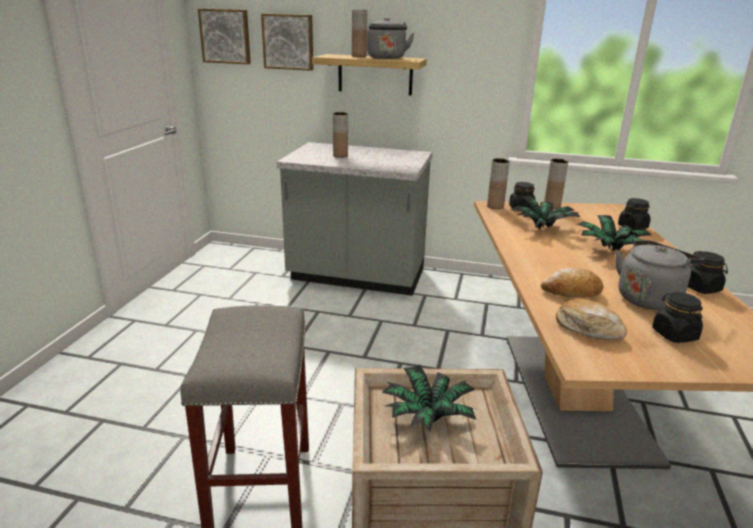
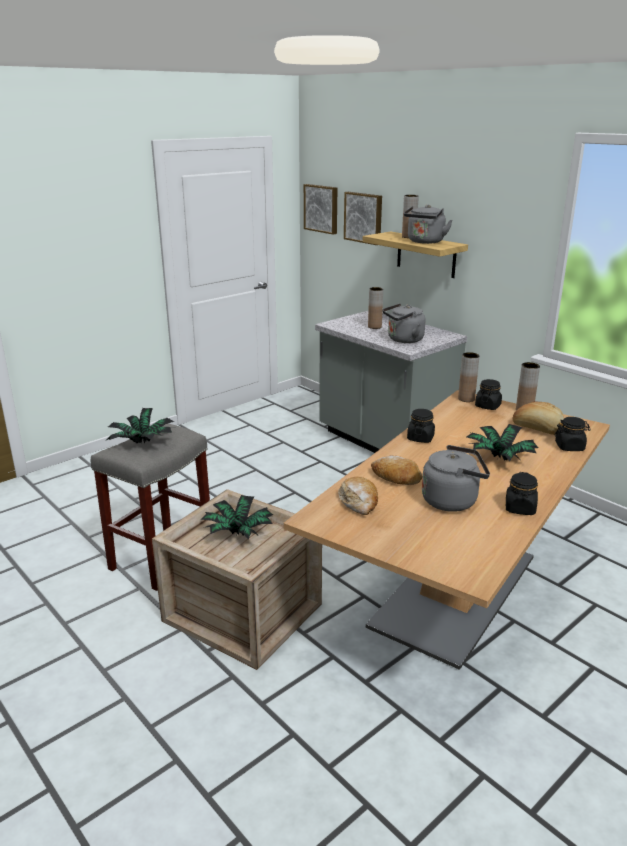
camera: 35 degrees right, 0 degrees up
potted plant [511,196,580,230] -> potted plant moved to [107,408,175,444]
black jar [652,292,703,343] -> black jar moved to [407,409,435,443]
none -> grey kettle [383,303,426,343]
none -> bread [512,401,564,435]

